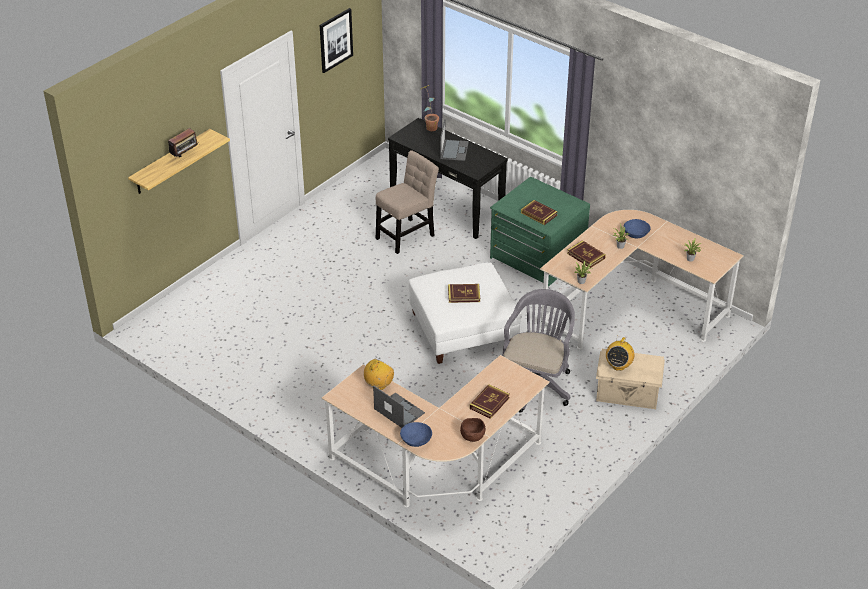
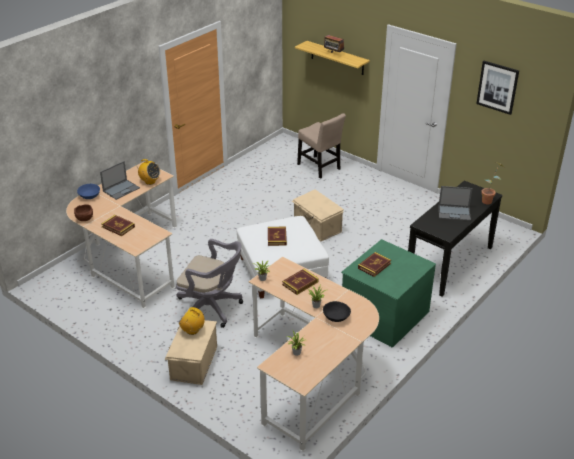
camera: 90 degrees right, 5 degrees down
beige chair [376,150,439,254] -> beige chair moved to [297,113,346,179]
blue bowl [623,219,651,239] -> black bowl [323,301,351,322]
none -> beige storage box [292,189,344,241]

